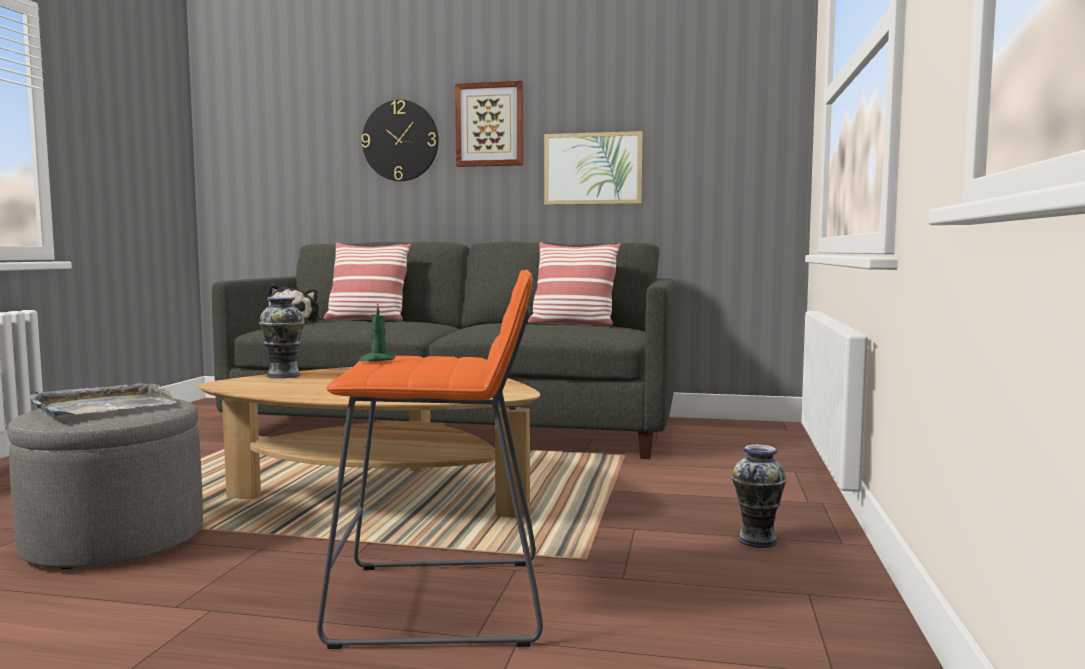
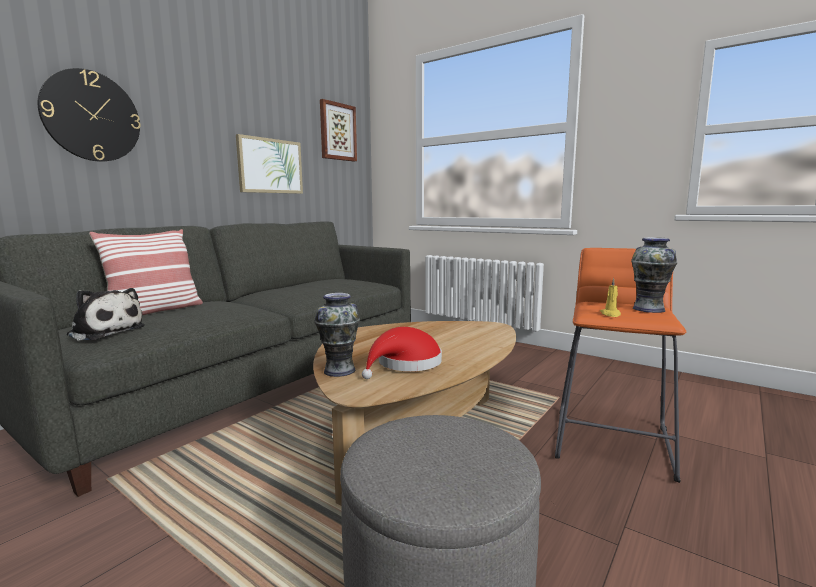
camera: 65 degrees left, 5 degrees up
grey tray [29,383,178,416] -> none
green candle [359,303,395,362] -> yellow candle [600,278,621,317]
picture [455,81,523,167] -> picture moved to [320,99,357,161]
pillow [528,242,621,326] -> none
vase [731,445,787,548] -> vase moved to [631,237,677,313]
none -> red hat [362,327,442,379]

